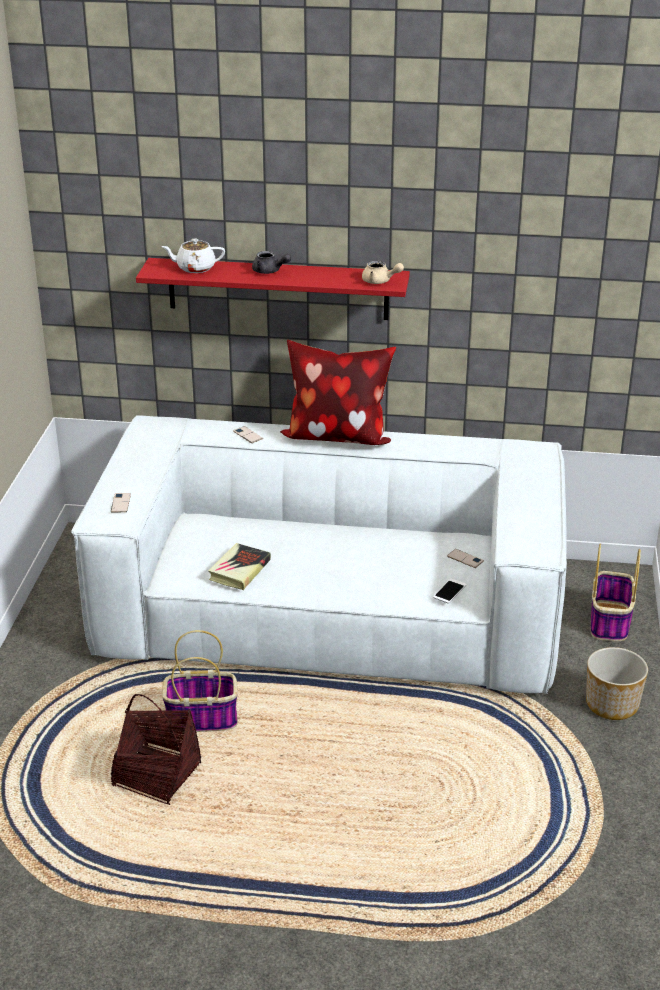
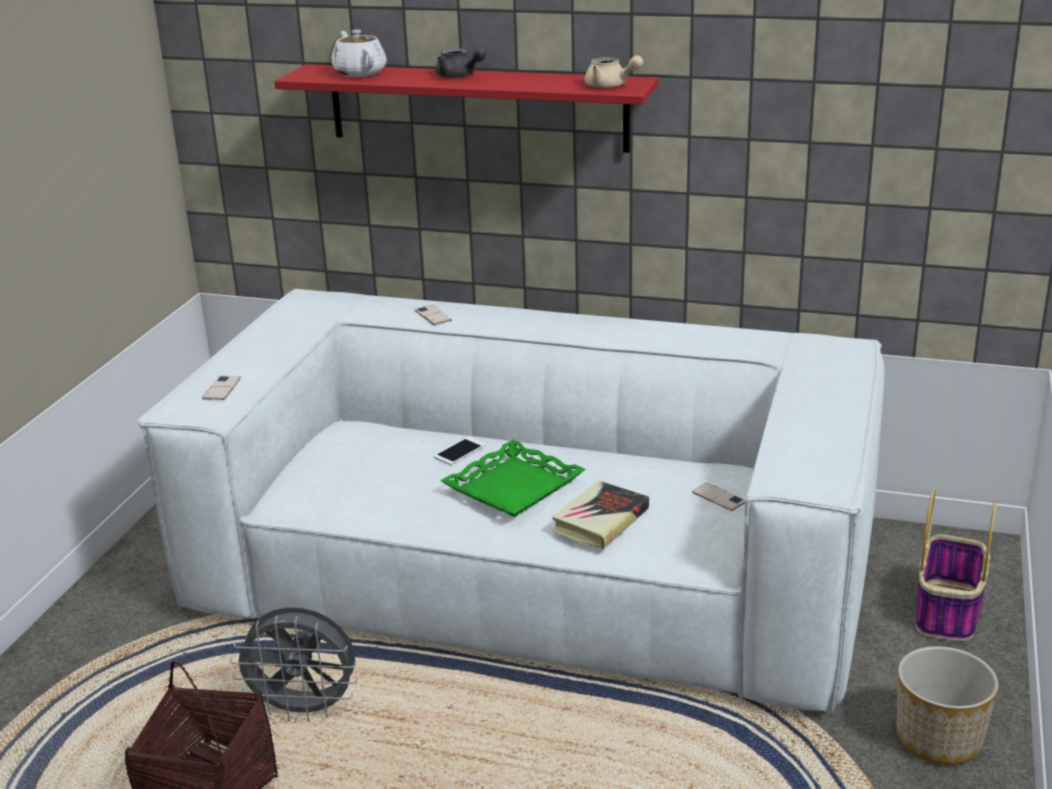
camera: 10 degrees right, 5 degrees down
white teapot [161,238,225,273] -> white teapot turned 60 degrees clockwise [331,30,387,77]
basket [162,630,238,732] -> grey fan [229,607,358,722]
book [208,543,271,590] -> book moved to [552,481,649,550]
pillow [280,340,396,445] -> none
phone [433,579,467,604] -> phone moved to [434,437,486,465]
none -> green tray [440,439,586,517]

